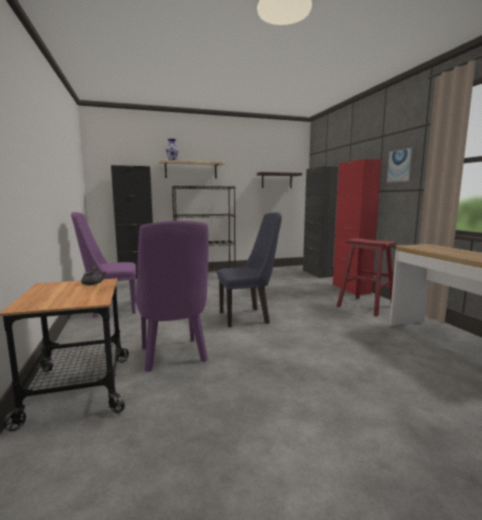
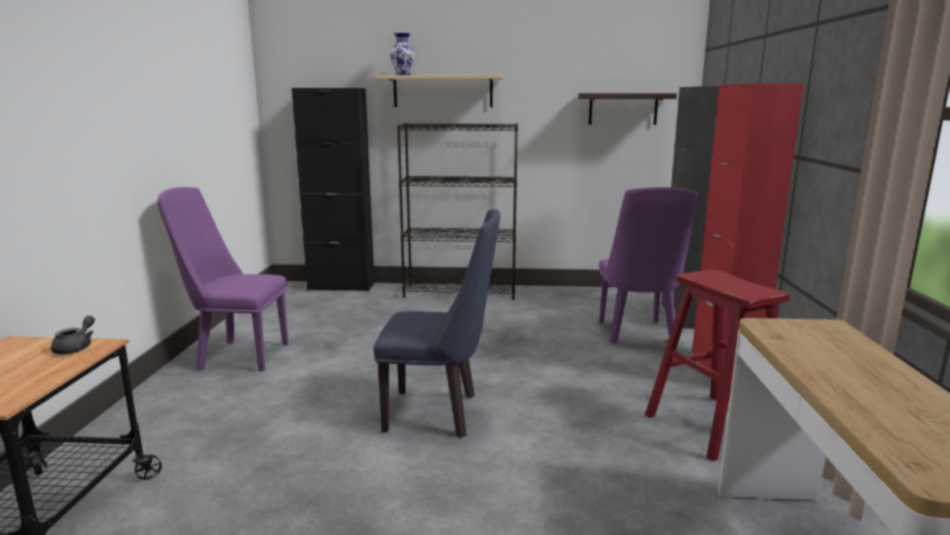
camera: 20 degrees right, 5 degrees up
purple chair [136,221,209,372] -> purple chair moved to [599,187,697,344]
picture [386,147,414,183] -> none

